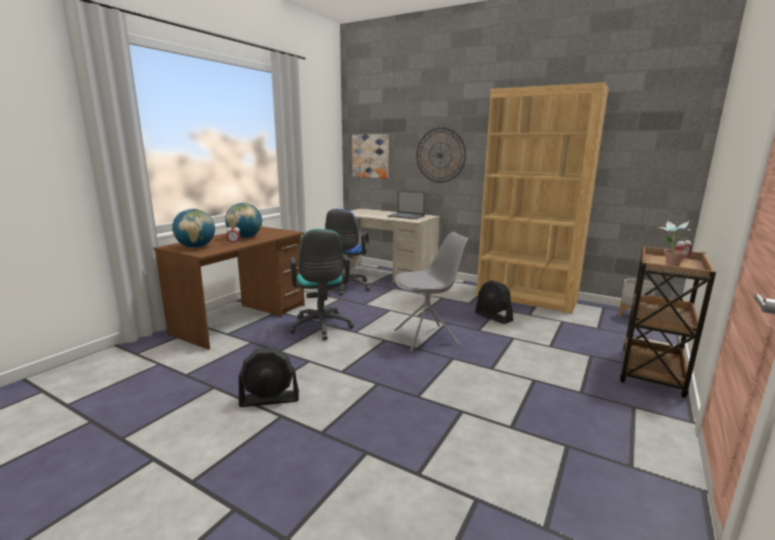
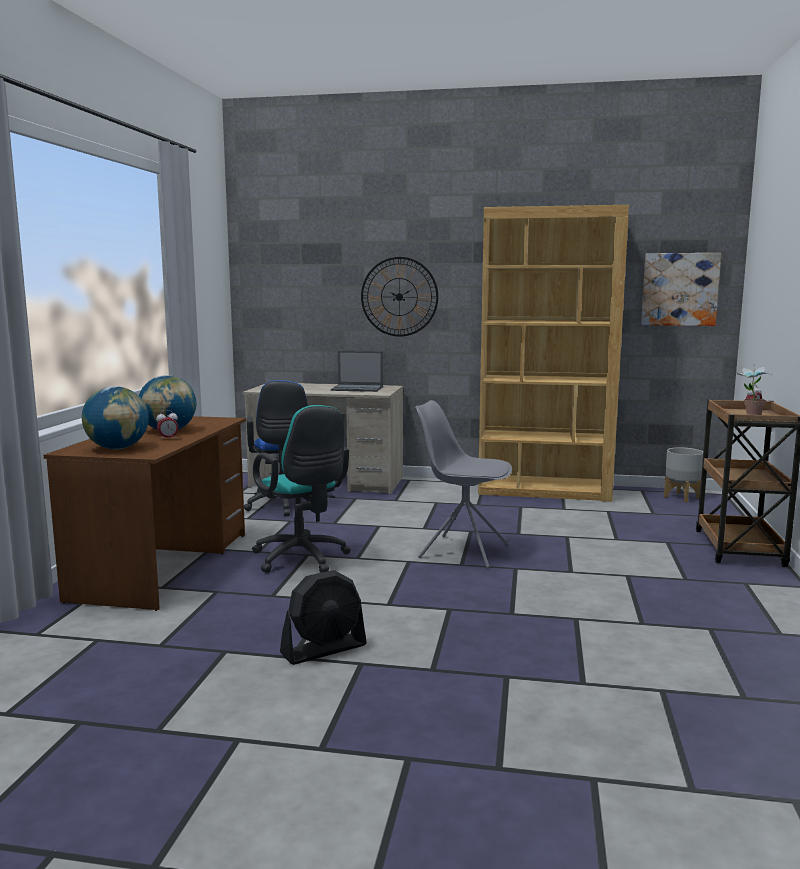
camera: 20 degrees left, 5 degrees down
picture [352,135,389,178] -> picture moved to [641,253,721,326]
grey chair [394,232,468,352] -> grey chair turned 120 degrees counterclockwise [415,400,512,569]
black fan [475,280,513,324] -> none

